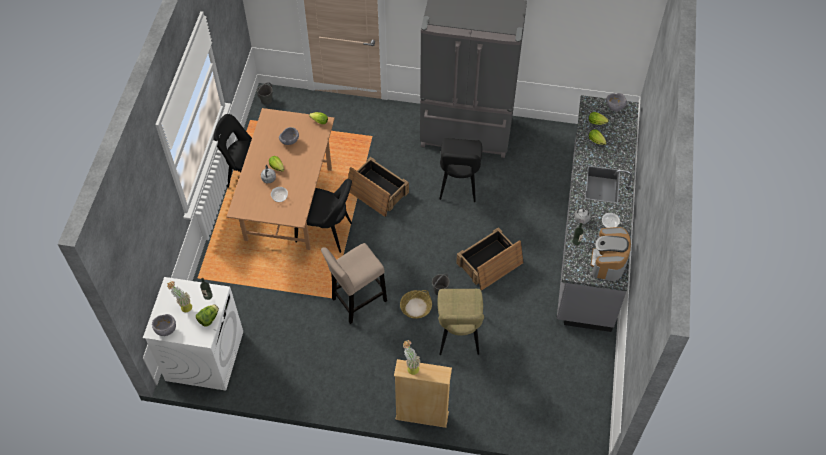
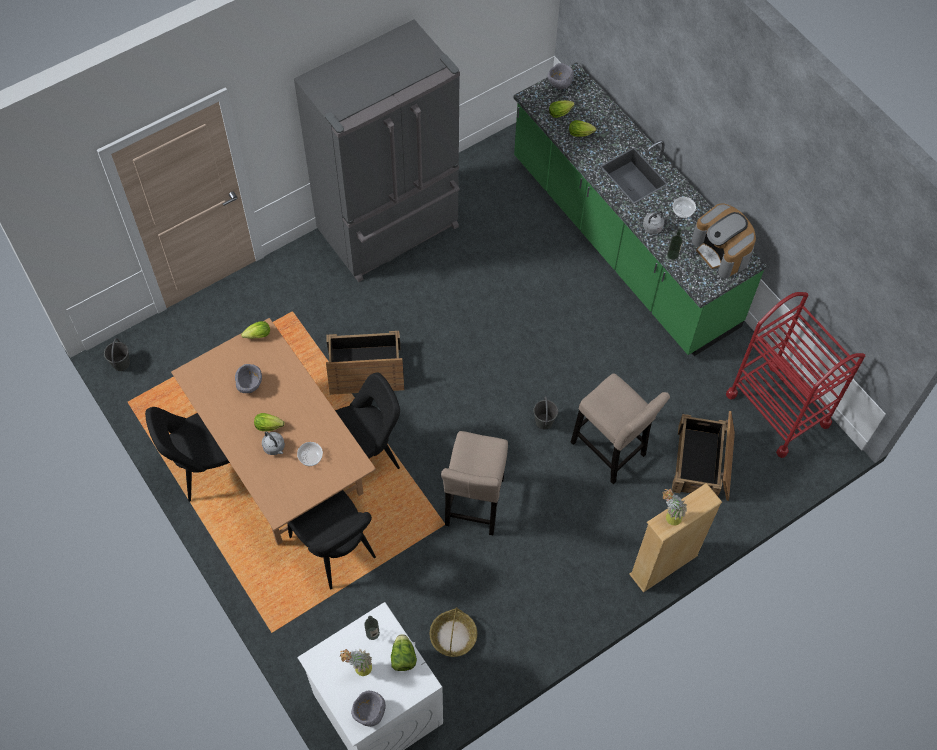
camera: 45 degrees left, 5 degrees up
basket [400,290,432,319] -> basket moved to [430,607,477,657]
beige chair [438,289,484,355] -> beige stool [571,373,670,484]
black chair [439,138,482,202] -> black chair moved to [287,490,376,589]
crate [456,227,523,291] -> crate moved to [672,411,735,501]
grey counter [557,95,639,332] -> green counter [514,62,767,356]
none -> red cart [726,292,865,458]

